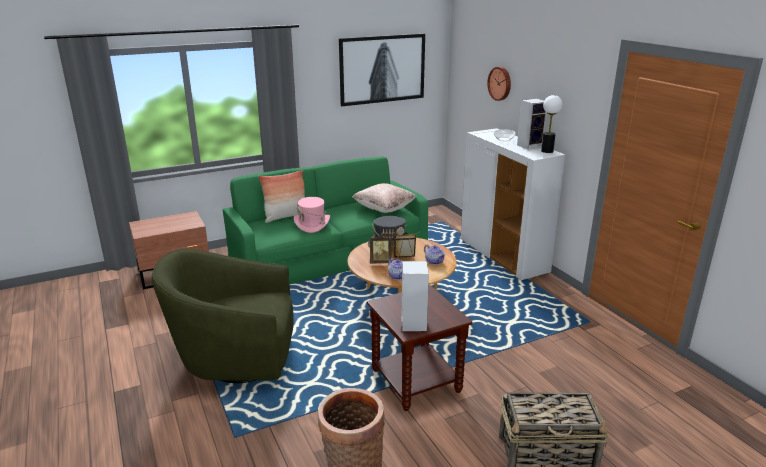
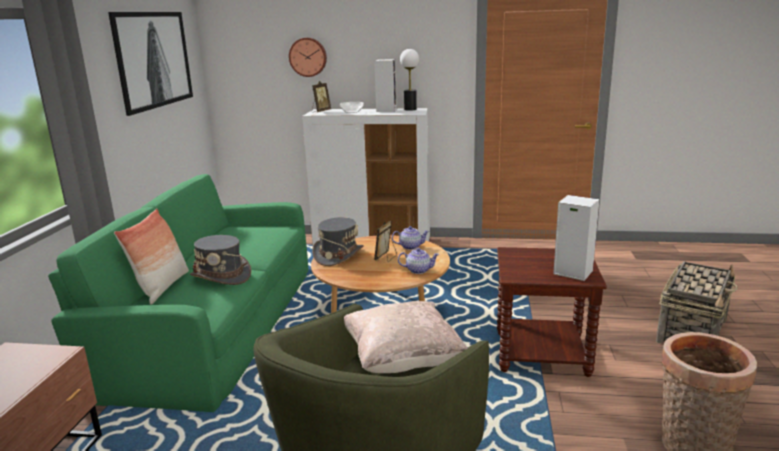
camera: 55 degrees left, 5 degrees down
pink hat [294,197,330,233] -> grey hat [190,235,251,285]
beige pillow [352,183,417,213] -> beige pillow moved to [344,301,468,373]
picture frame [370,235,392,264] -> picture frame moved to [312,81,331,112]

